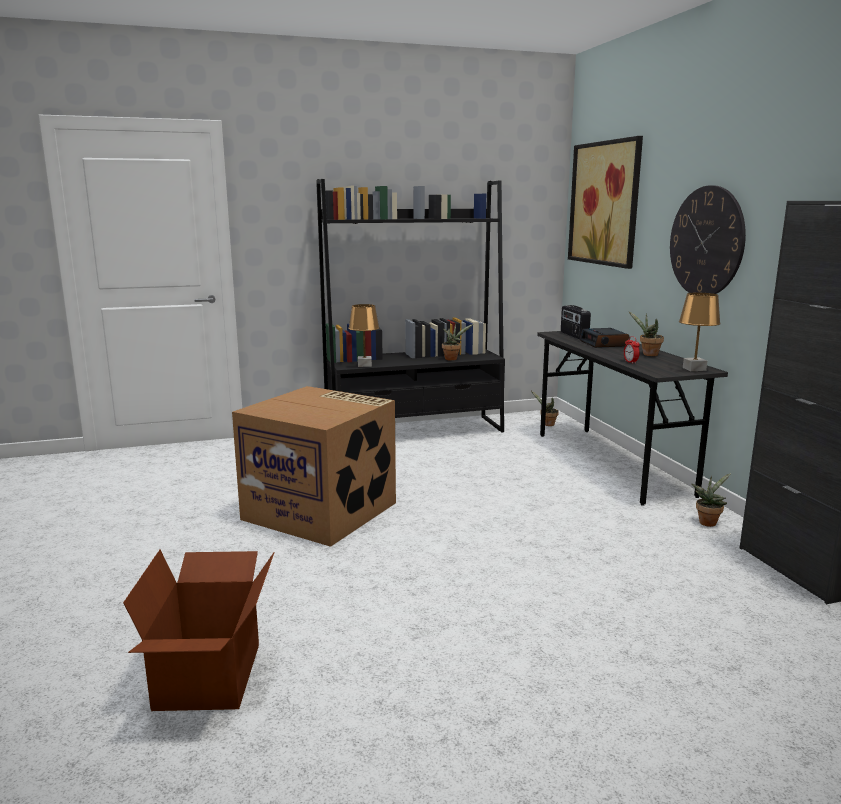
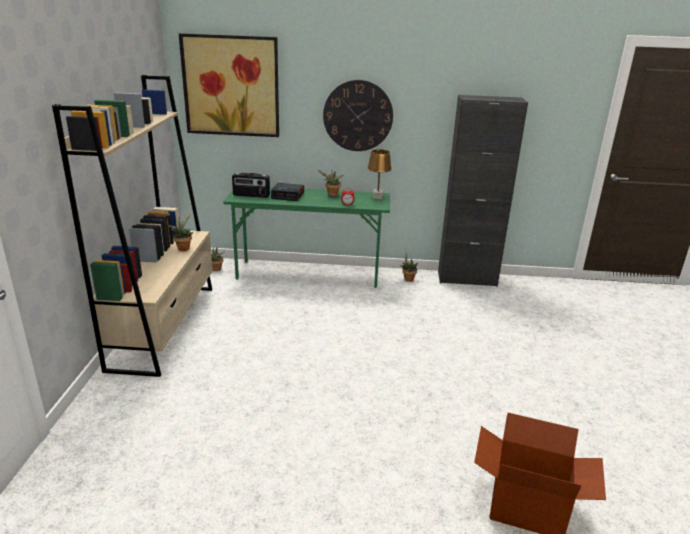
camera: 70 degrees left, 10 degrees up
cardboard box [232,386,396,547] -> none
black bookcase [316,179,505,433] -> beige bookcase [52,75,213,377]
brown table lamp [348,304,380,367] -> none
grey desk [537,331,728,506] -> green desk [223,187,390,288]

